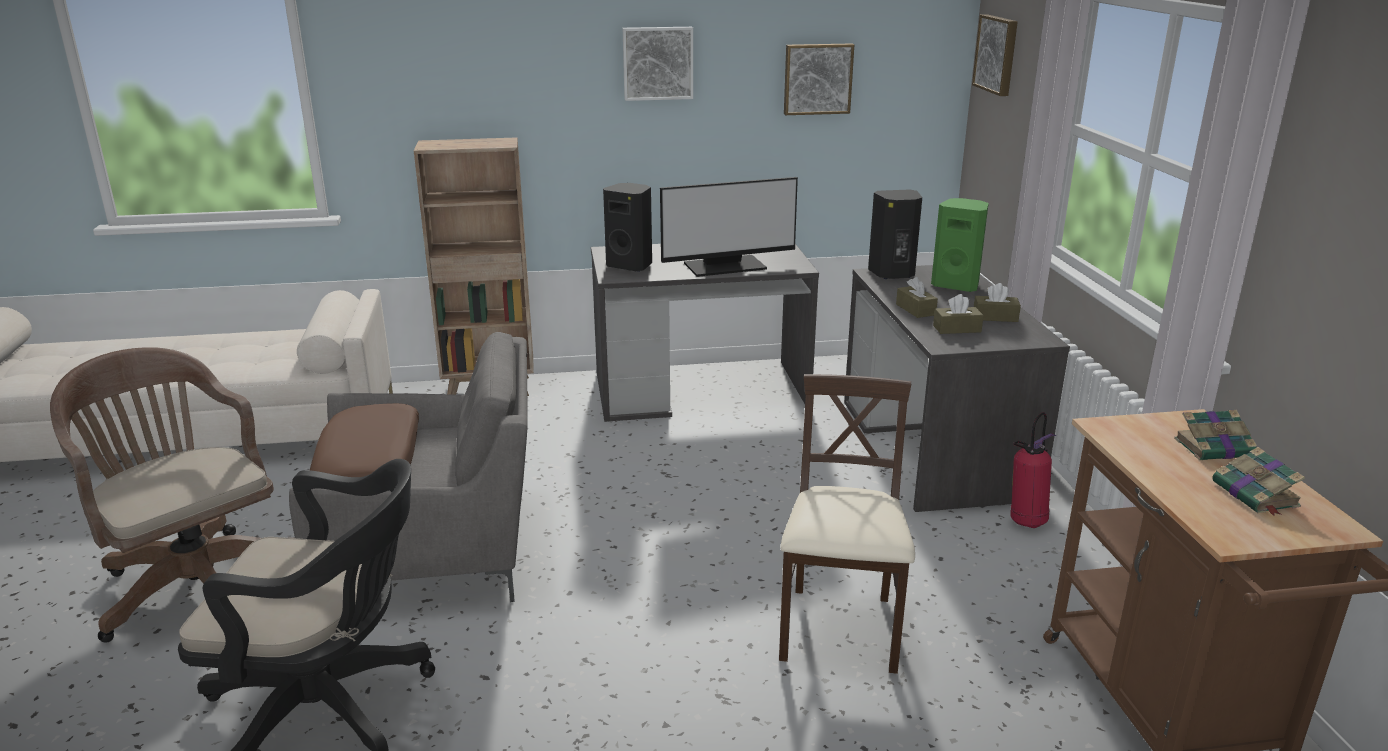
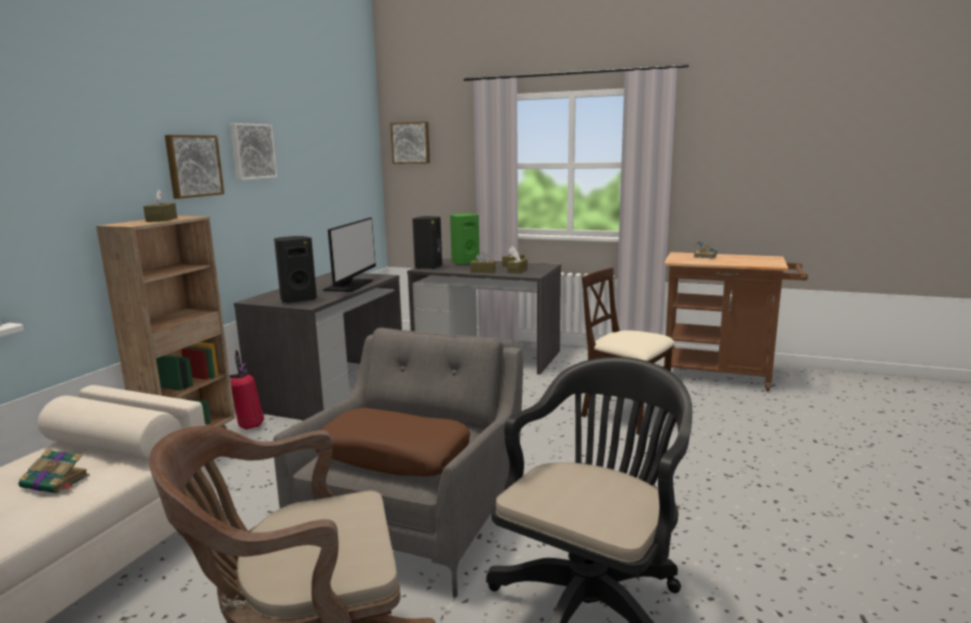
camera: 60 degrees left, 10 degrees down
picture [784,43,854,115] -> picture moved to [165,135,224,199]
fire extinguisher [1010,412,1056,528] -> fire extinguisher moved to [230,350,264,430]
book [1212,447,1305,516] -> book moved to [18,449,90,494]
none -> brown tissue box [143,190,177,222]

